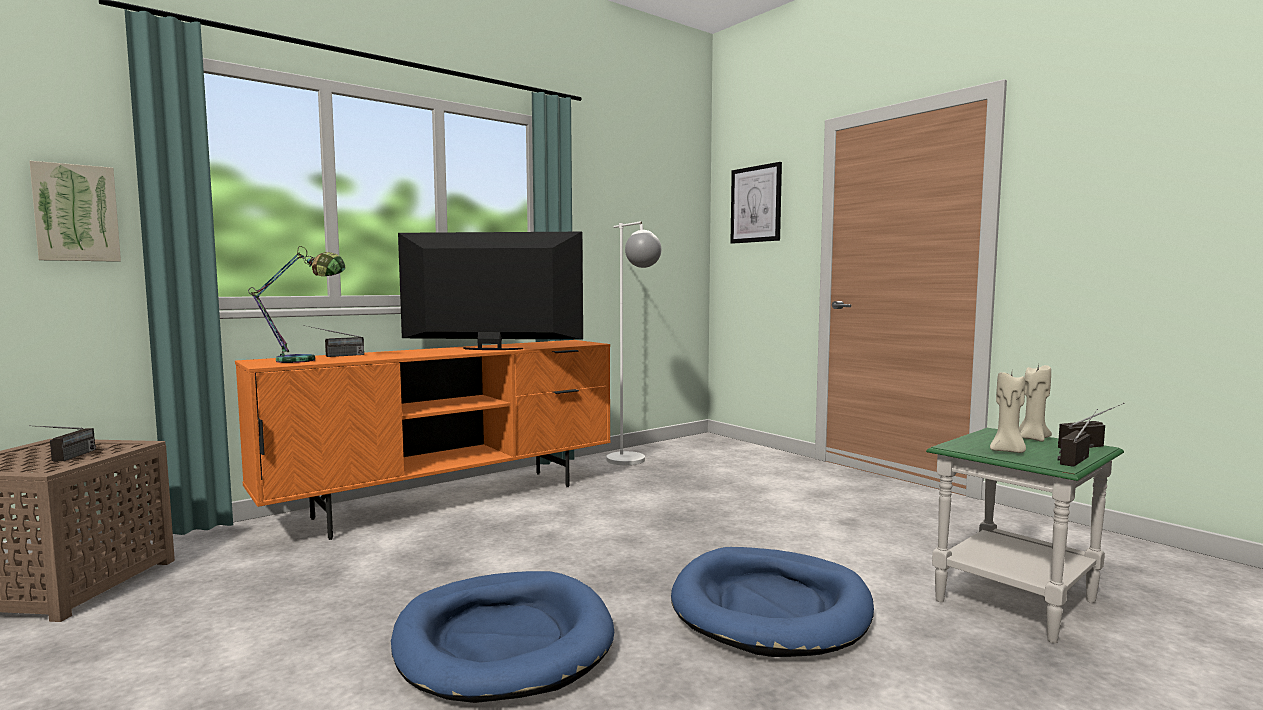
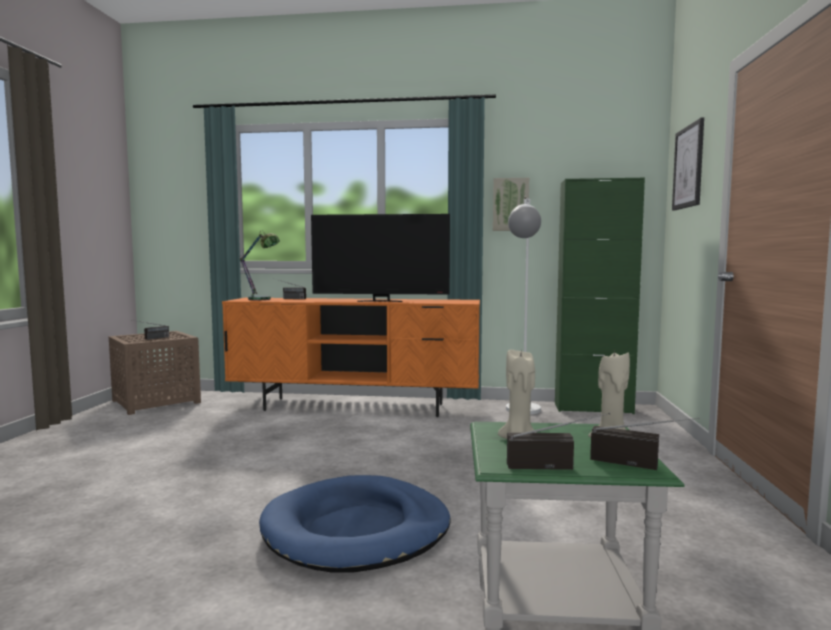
camera: 45 degrees right, 0 degrees up
picture [29,161,121,262] -> picture moved to [493,178,529,231]
blue dog bed [391,571,614,703] -> none
television [398,232,583,350] -> television turned 135 degrees clockwise [311,214,450,302]
none -> green cabinet [555,177,645,414]

